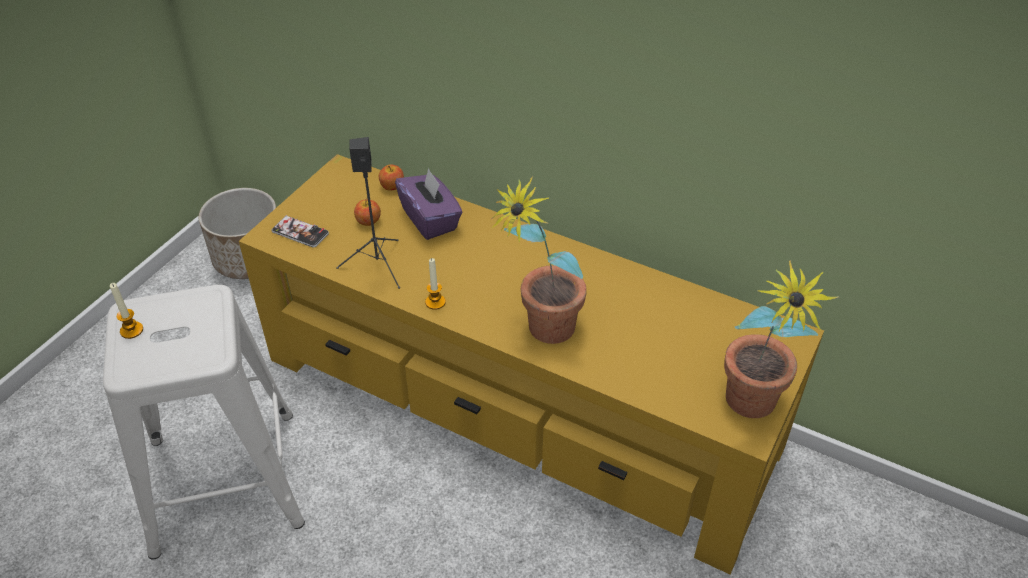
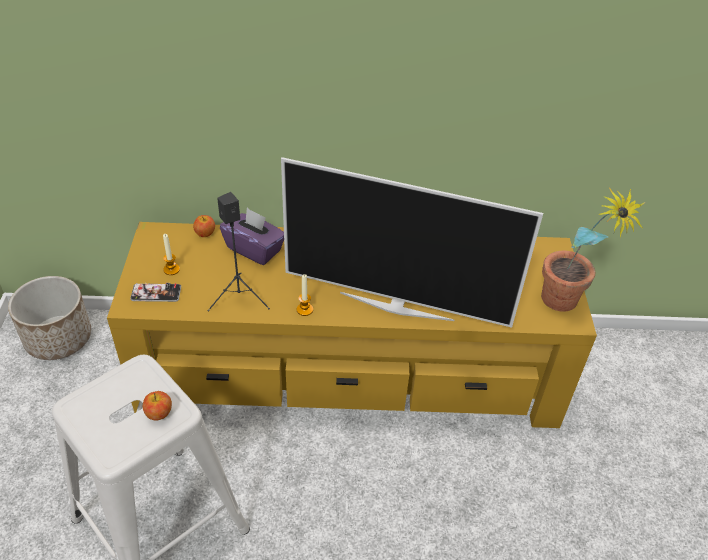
camera: 30 degrees left, 0 degrees up
candle [110,283,143,339] -> candle moved to [163,234,180,275]
apple [354,198,381,226] -> apple moved to [143,391,172,421]
potted plant [492,177,587,344] -> television [281,157,543,328]

